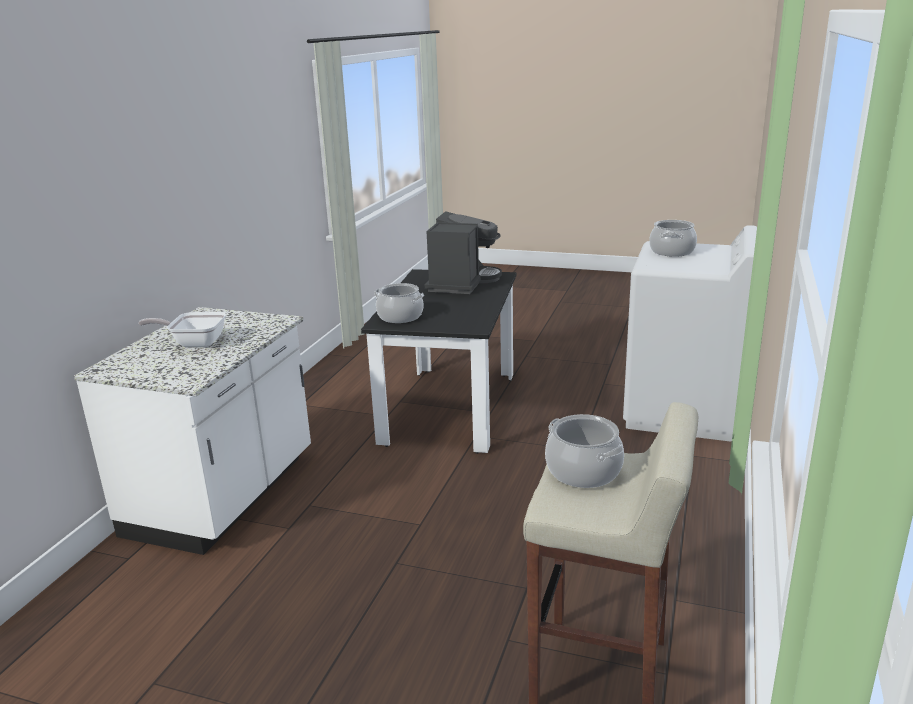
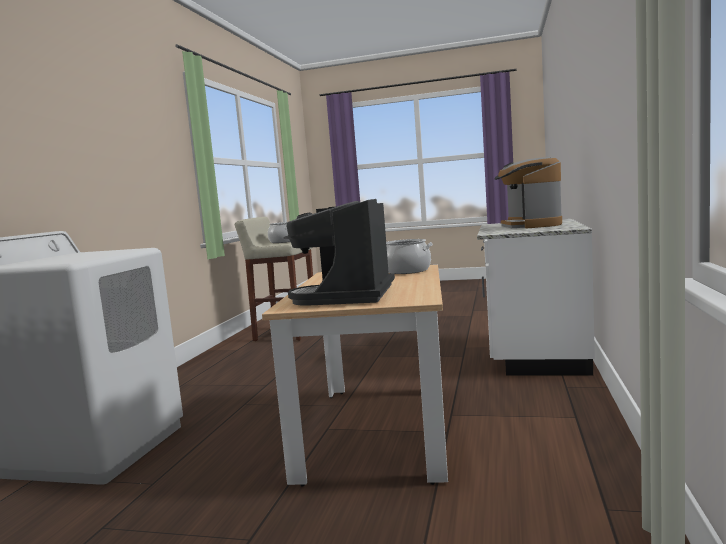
camera: 175 degrees right, 15 degrees down
frying pan [138,312,226,348] -> coffee machine [494,157,562,228]
black dining table [361,269,516,454] -> beige dining table [262,265,448,487]
cooking pot [649,220,697,257] -> none

